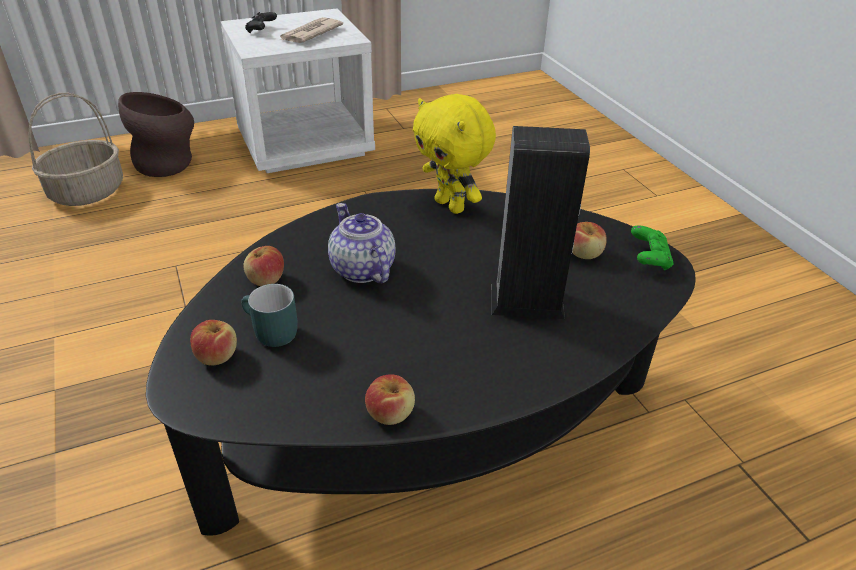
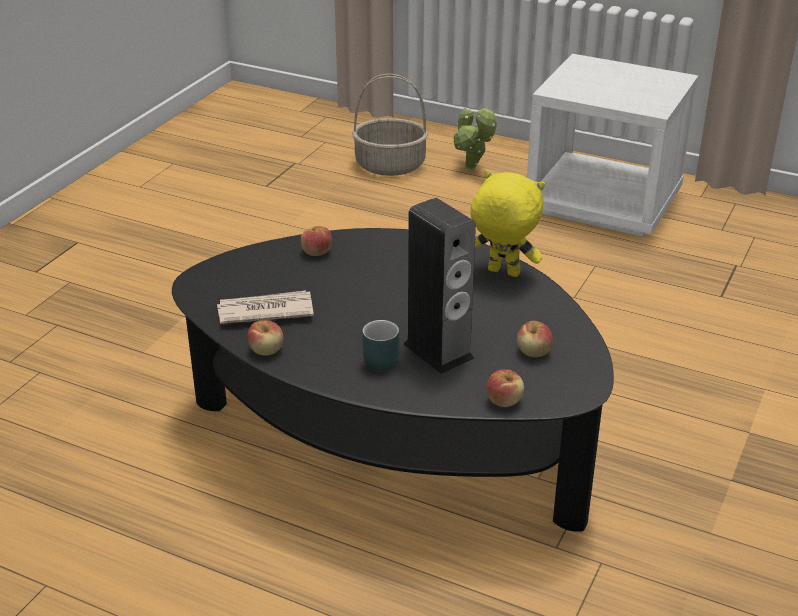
camera: 50 degrees right, 5 degrees down
brown vase [118,92,194,177] -> potted plant [453,107,497,171]
apple [190,320,237,365] -> apple moved to [486,369,524,407]
turquoise mug [241,284,298,347] -> turquoise mug moved to [362,320,399,372]
black game controller [245,12,277,33] -> none
newspaper [278,17,343,43] -> newspaper moved to [217,290,314,324]
teapot [328,203,396,284] -> none
yellow plush toy [413,94,496,214] -> yellow plush toy turned 105 degrees clockwise [471,170,545,277]
green game controller [631,225,673,270] -> none

